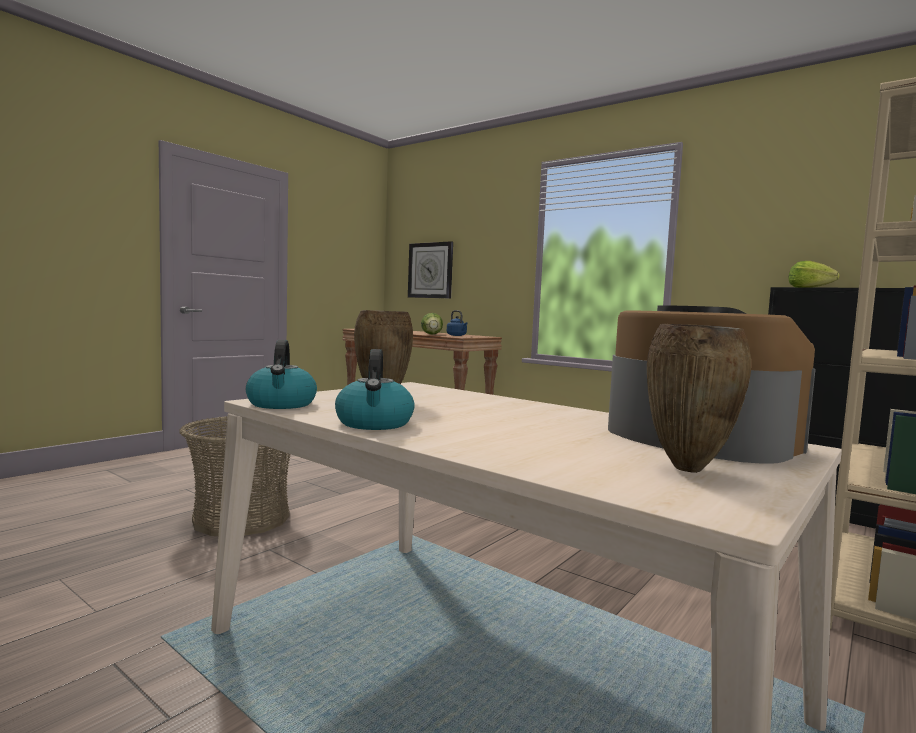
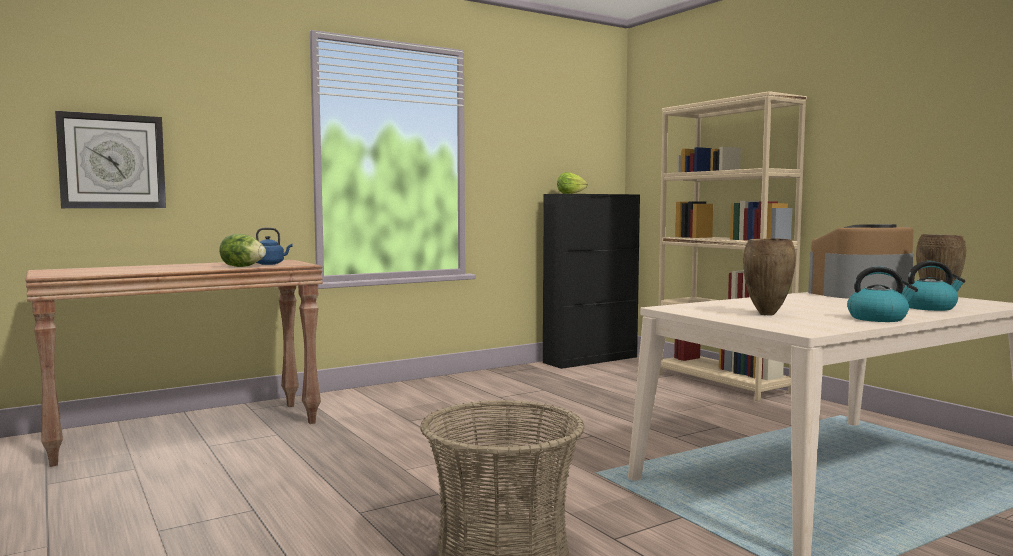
camera: 70 degrees left, 0 degrees up
kettle [246,340,317,409] -> kettle moved to [902,261,965,311]

